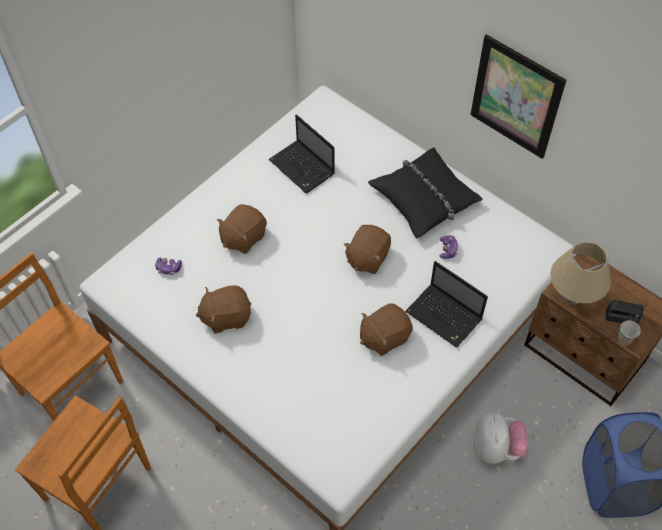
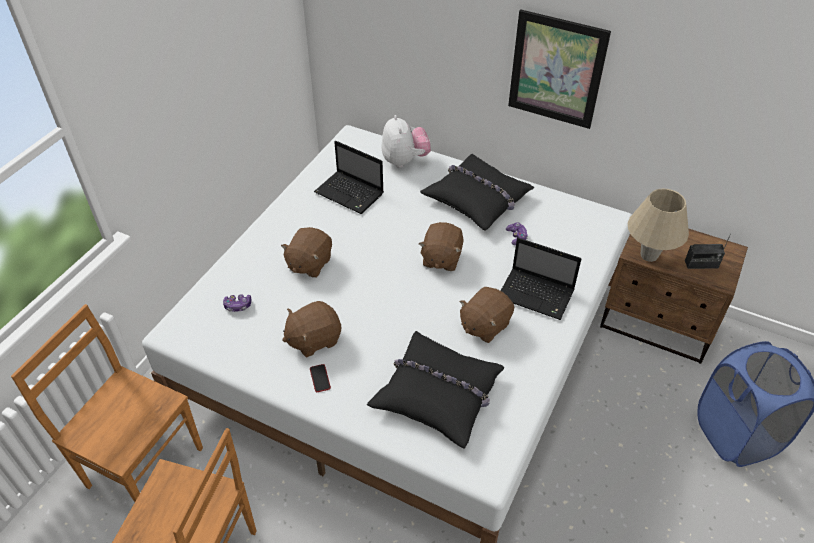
camera: 15 degrees left, 10 degrees down
plush toy [473,411,528,464] -> plush toy moved to [382,115,431,168]
cup [618,320,641,346] -> none
none -> phone [310,364,331,392]
none -> black pillow [367,331,504,449]

